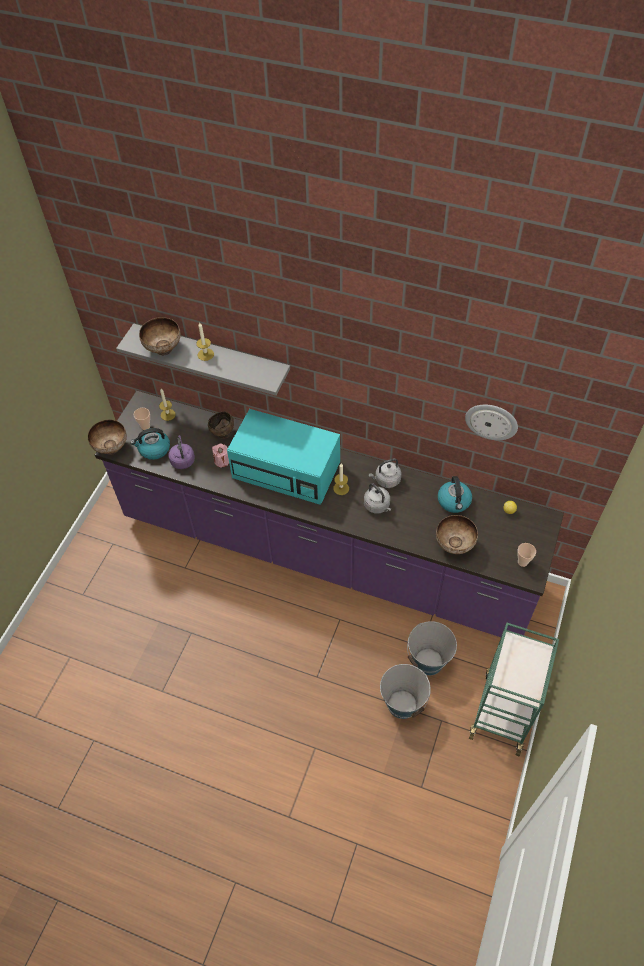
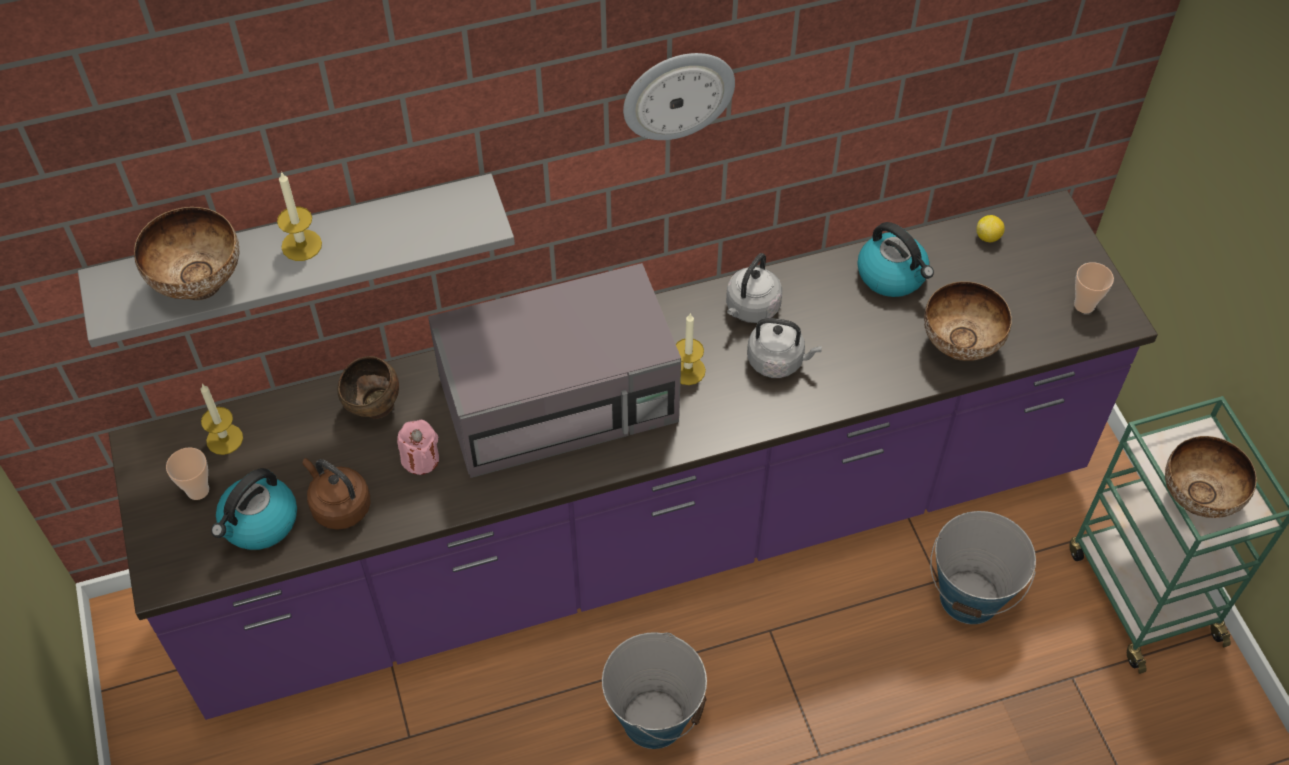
camera: 40 degrees left, 0 degrees up
bowl [88,420,127,455] -> bowl moved to [1165,436,1257,518]
purple kettle [169,435,195,469] -> brown kettle [303,458,371,530]
turquoise microwave [227,409,340,505] -> grey microwave [428,263,681,478]
bucket [380,664,431,719] -> bucket moved to [602,632,707,749]
wall clock [465,405,518,440] -> wall clock moved to [623,53,735,140]

